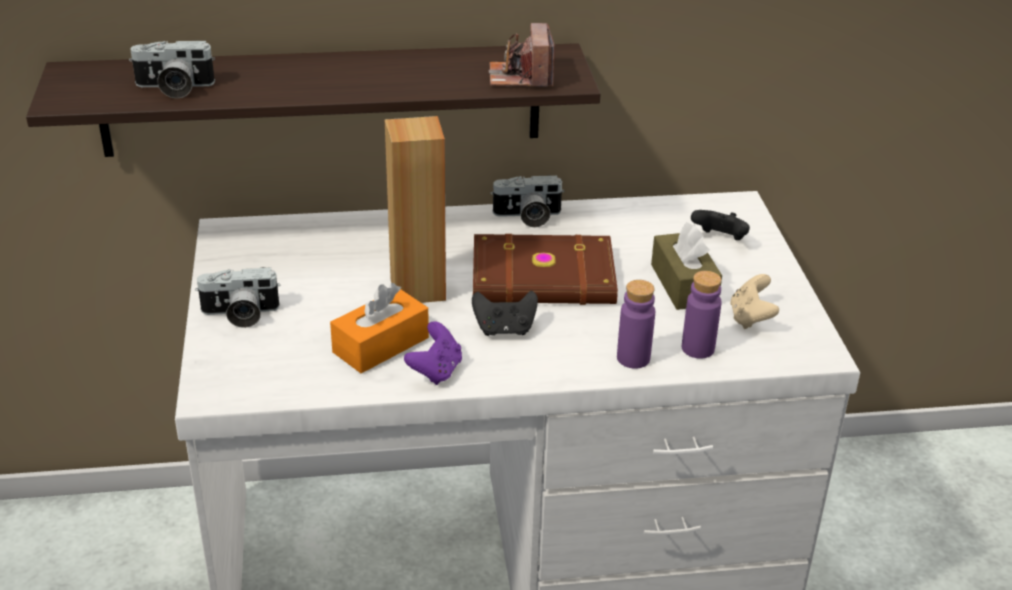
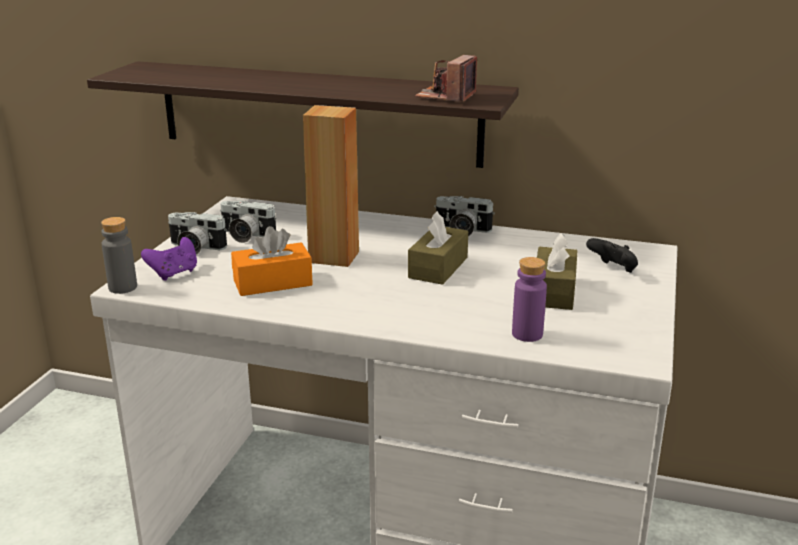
camera: 25 degrees right, 10 degrees down
camera [129,40,215,98] -> camera moved to [220,201,276,243]
purple game controller [404,321,462,385] -> purple game controller moved to [141,237,197,281]
black game controller [472,291,538,336] -> none
brown book [473,234,618,305] -> brown tissue box [408,211,468,285]
purple bottle [617,280,655,369] -> none
beige game controller [730,274,779,329] -> none
none -> grey bottle [101,217,137,294]

